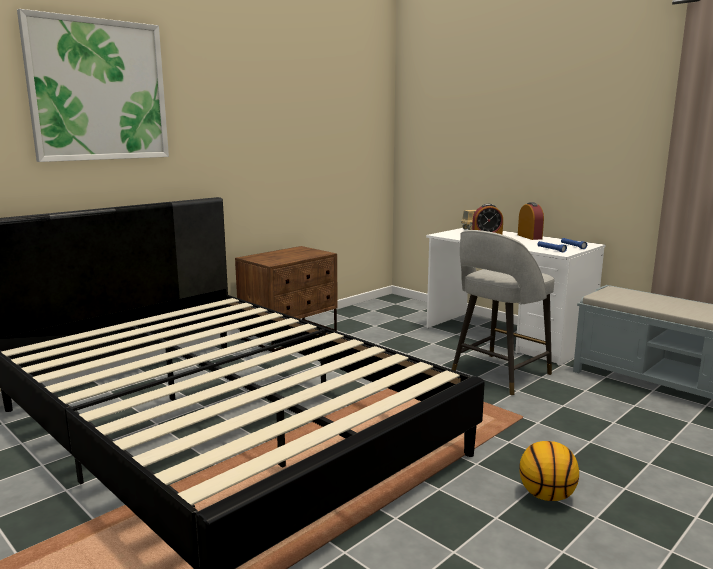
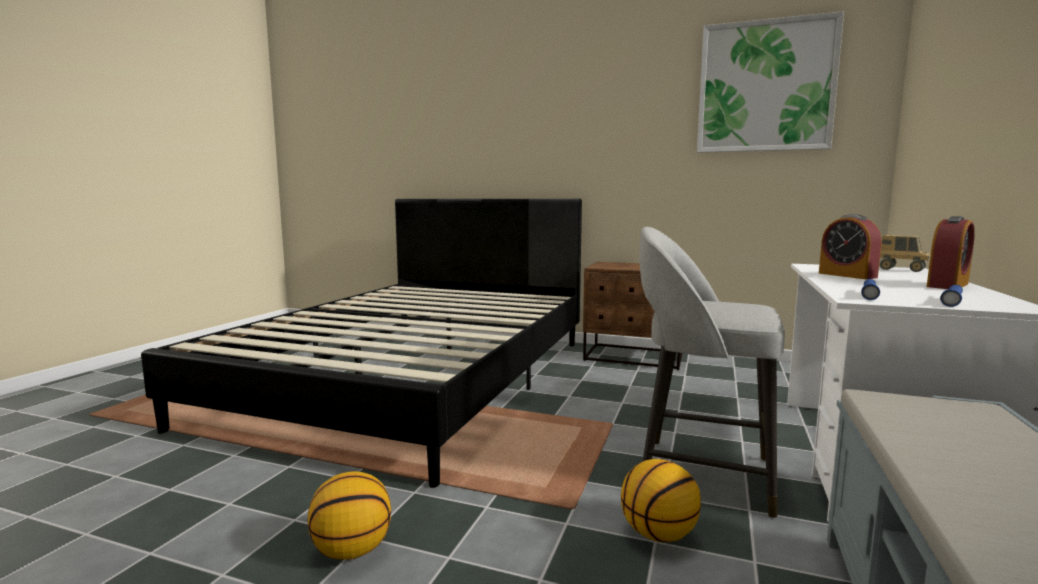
camera: 65 degrees right, 5 degrees down
picture [17,9,169,162] -> picture moved to [697,11,844,153]
none -> basketball [621,459,701,542]

